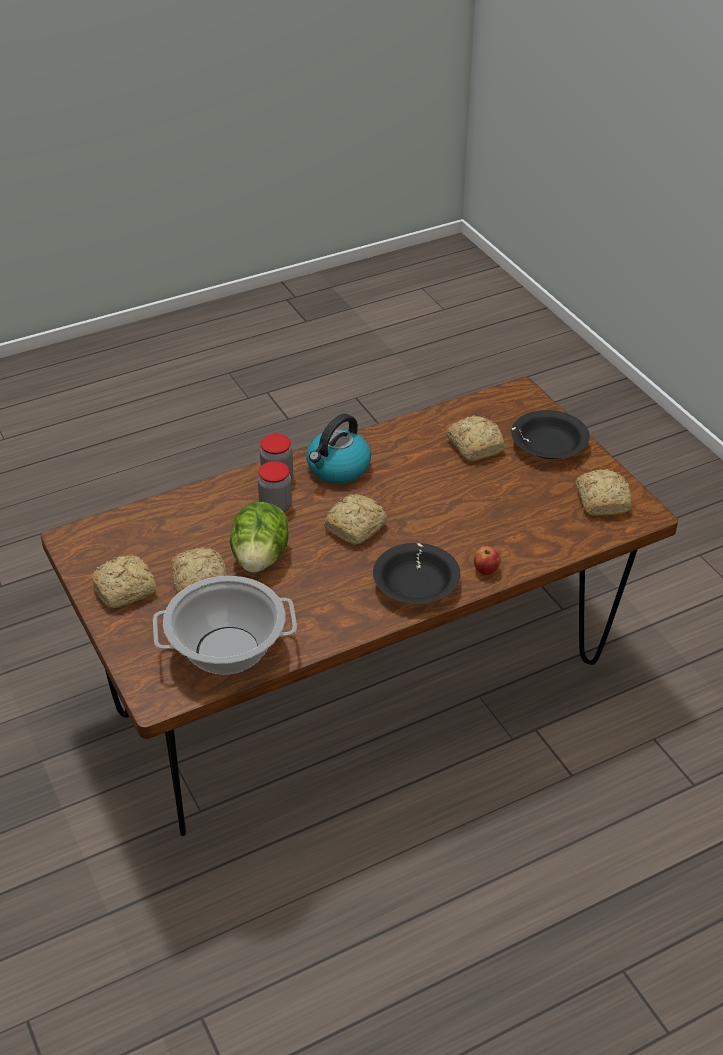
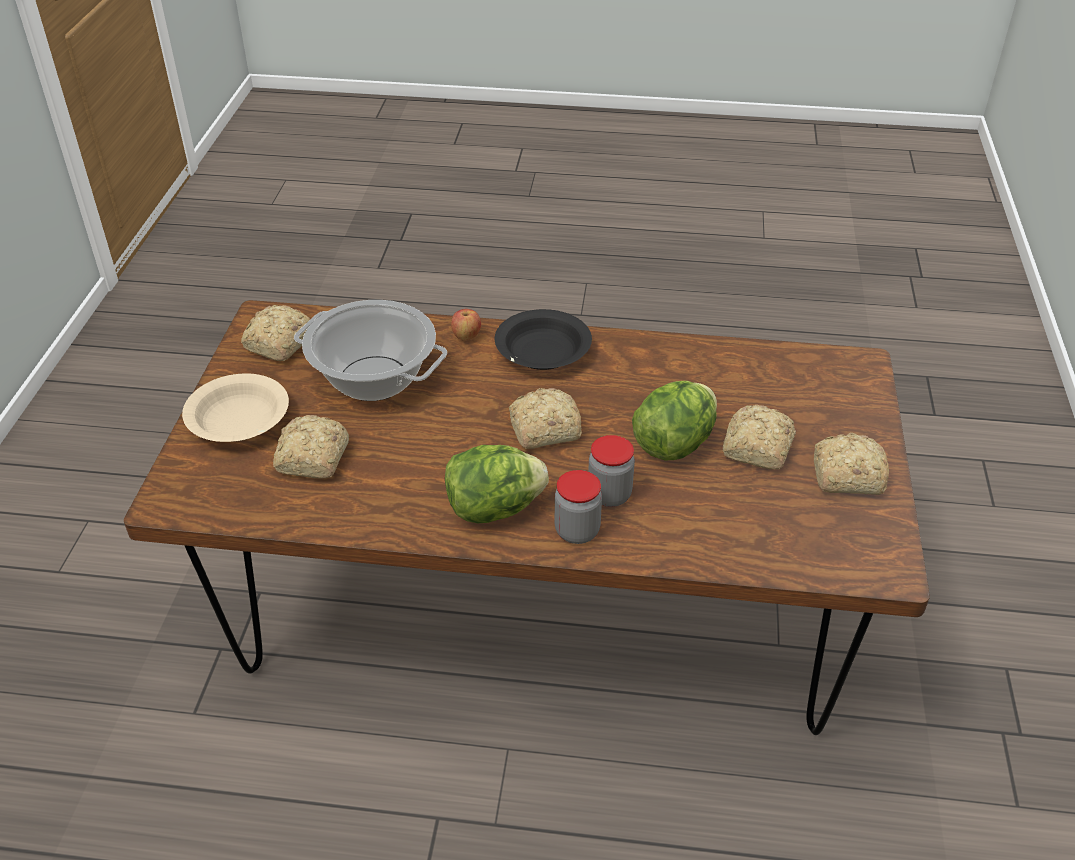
camera: 145 degrees left, 0 degrees up
cooking pot [153,576,297,675] -> cooking pot moved to [294,300,447,401]
kettle [306,414,371,484] -> lettuce [445,445,549,523]
black bowl [511,410,590,459] -> beige bowl [182,373,289,442]

